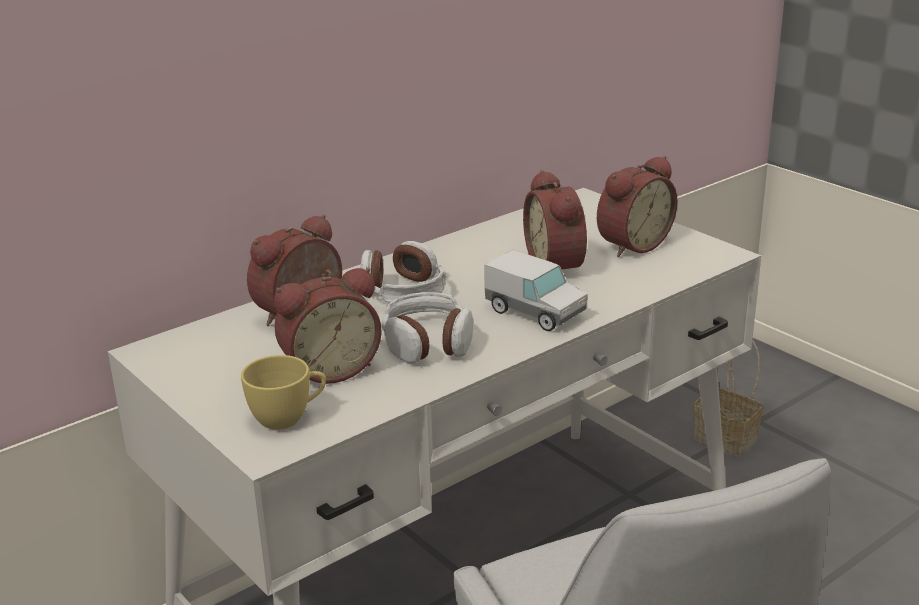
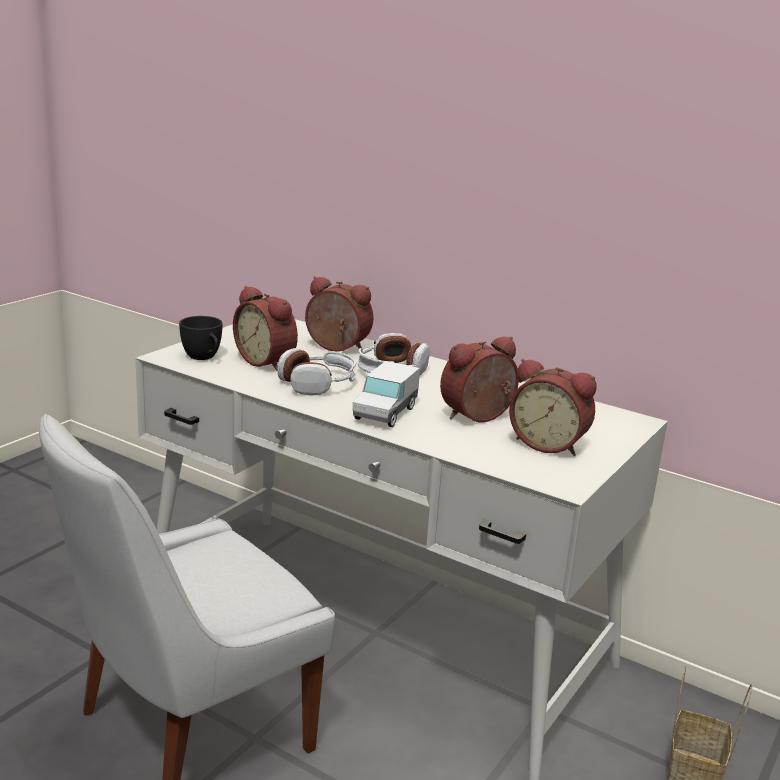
camera: 70 degrees right, 5 degrees down
yellow cup [241,355,326,430] -> black cup [179,316,223,360]

